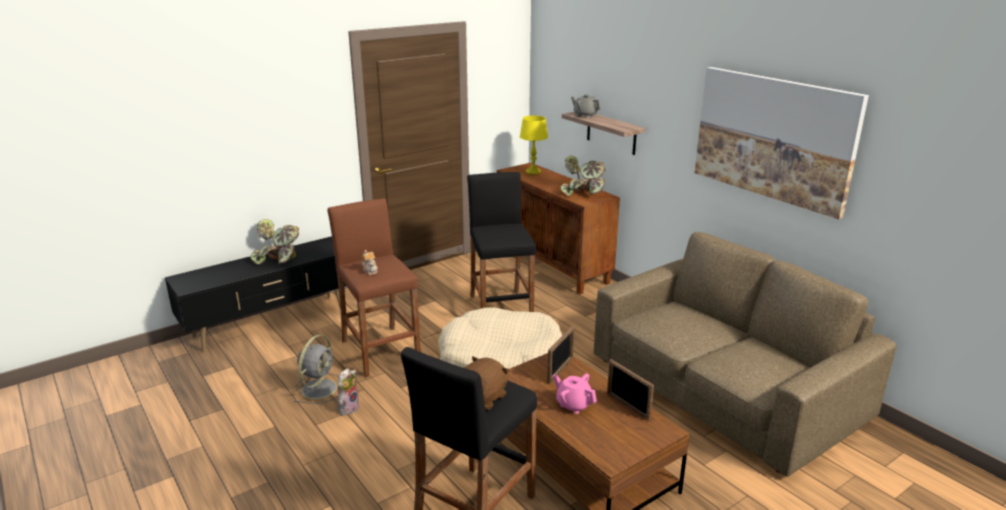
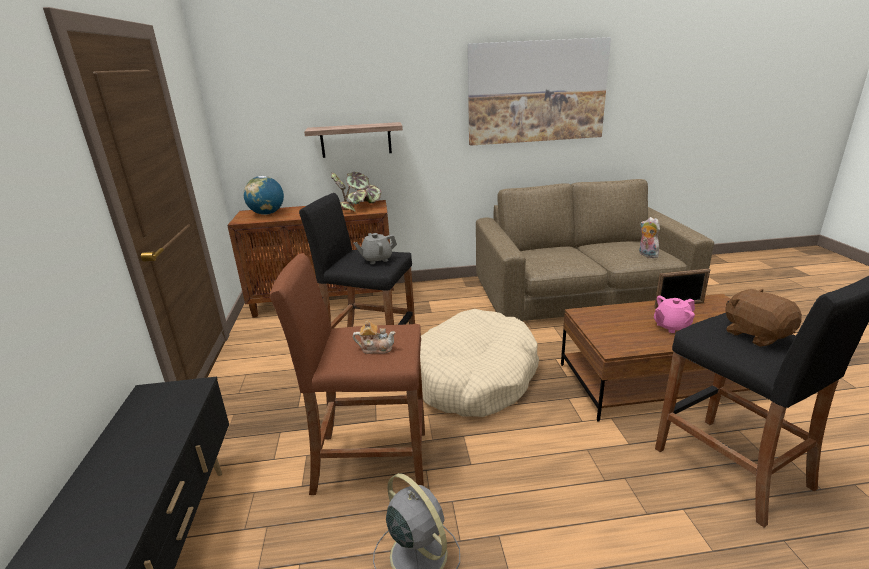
camera: 60 degrees left, 0 degrees up
potted plant [251,219,299,265] -> none
plush toy [338,368,360,416] -> plush toy moved to [639,217,660,258]
yellow table lamp [520,116,548,175] -> globe [243,176,284,215]
picture frame [547,326,574,384] -> none
grey teapot [571,94,601,118] -> grey teapot moved to [353,233,397,264]

